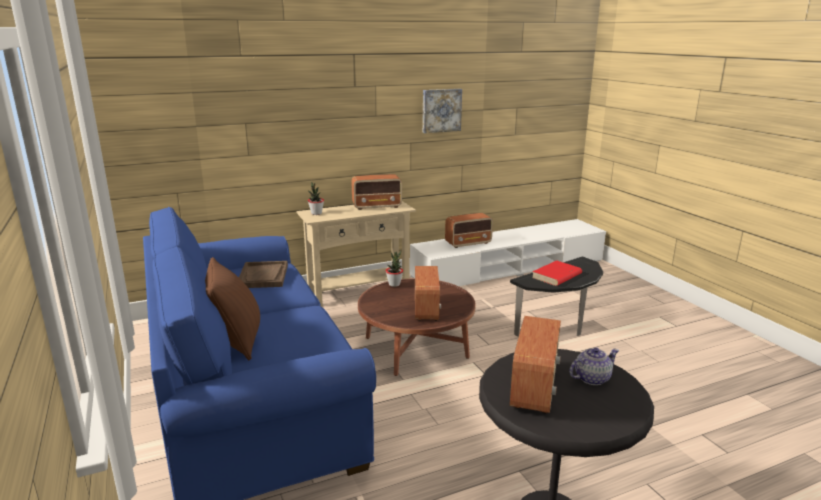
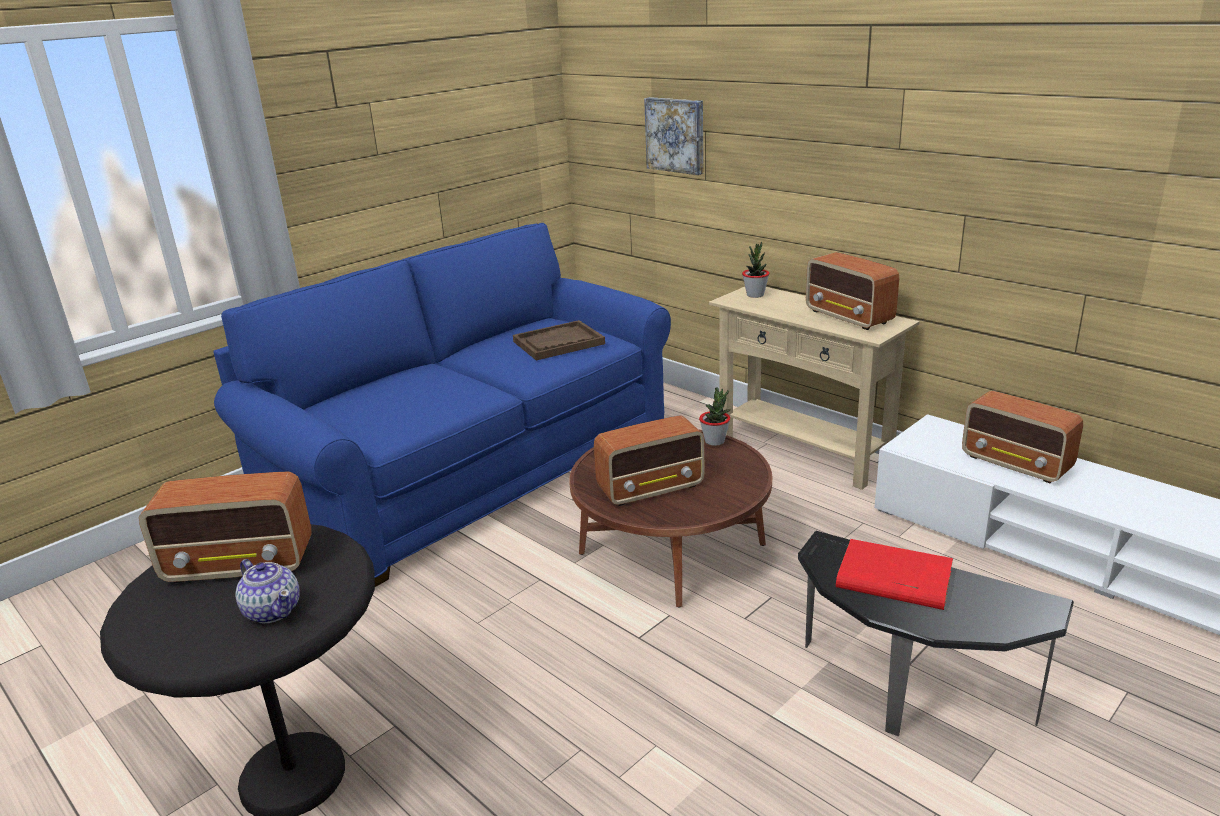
camera: 70 degrees right, 5 degrees up
brown pillow [205,257,260,360] -> none
picture [423,89,462,133] -> picture moved to [644,97,703,175]

